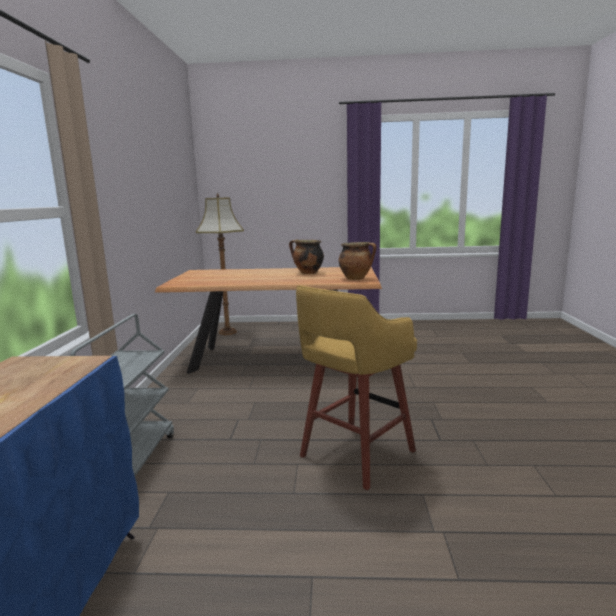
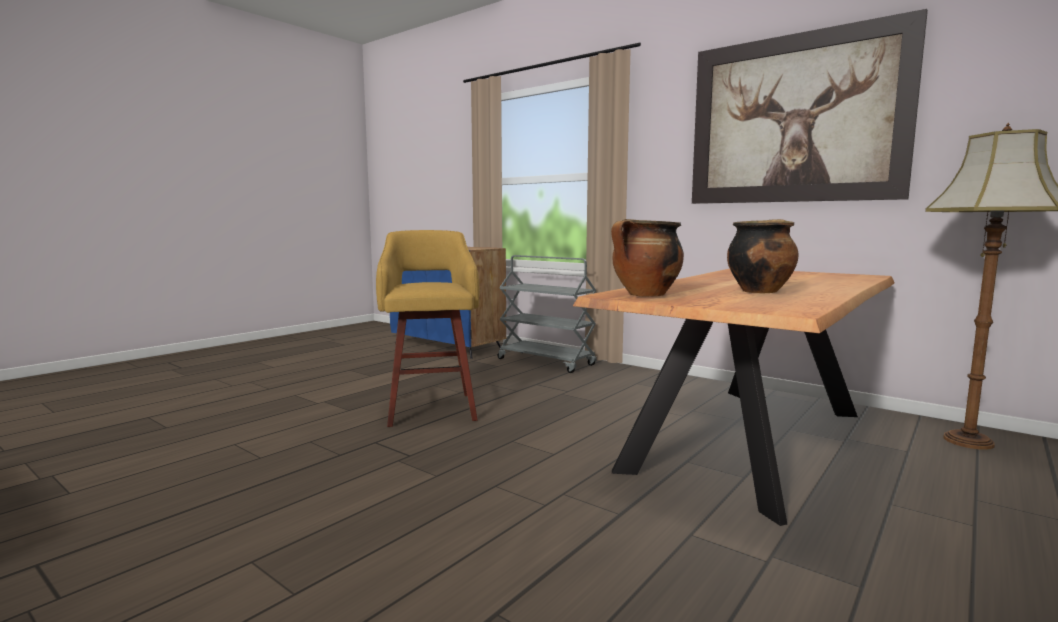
camera: 125 degrees right, 5 degrees down
none -> picture [692,9,928,204]

